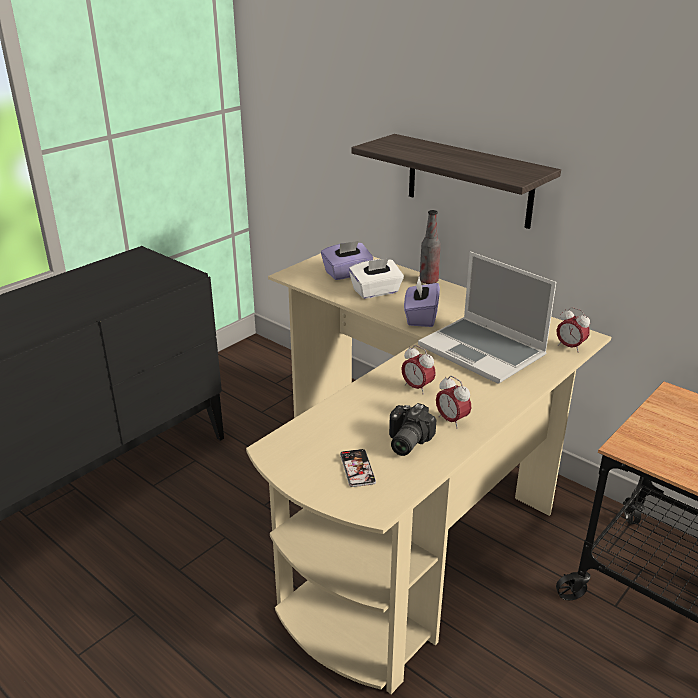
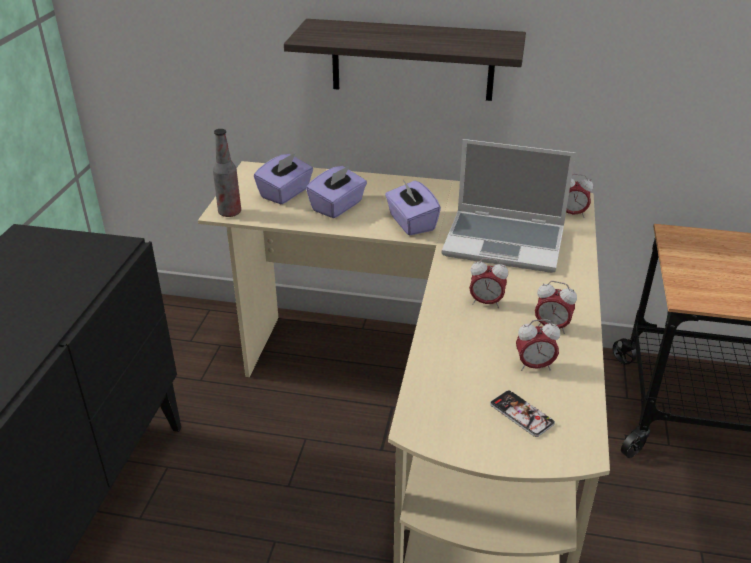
camera: 30 degrees left, 5 degrees up
white tissue box [349,258,404,299] -> purple tissue box [306,165,367,218]
camera [389,403,437,456] -> alarm clock [516,320,560,371]
bottle [420,210,441,284] -> bottle moved to [213,129,241,217]

